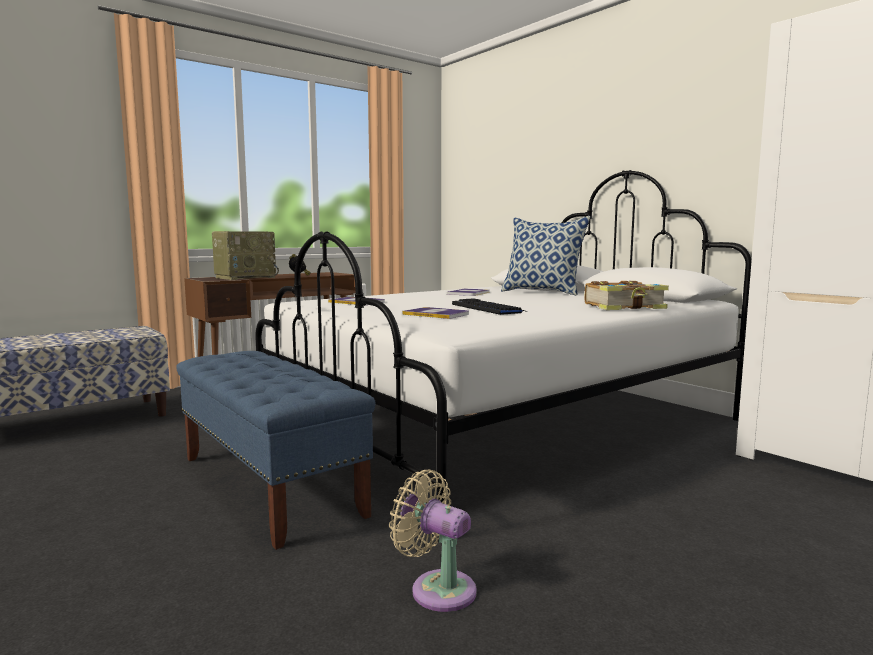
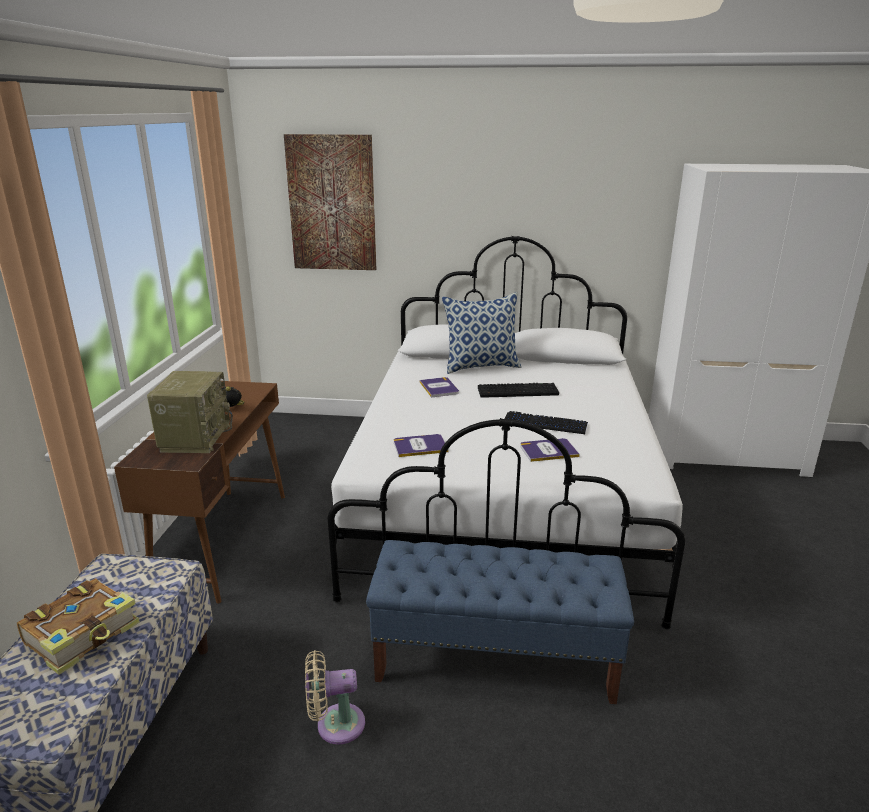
camera: 45 degrees left, 15 degrees up
beige fan [389,470,477,612] -> beige fan moved to [305,650,365,744]
book [585,281,669,310] -> book moved to [17,578,140,675]
none -> picture [284,134,376,270]
none -> keyboard [478,383,559,398]

